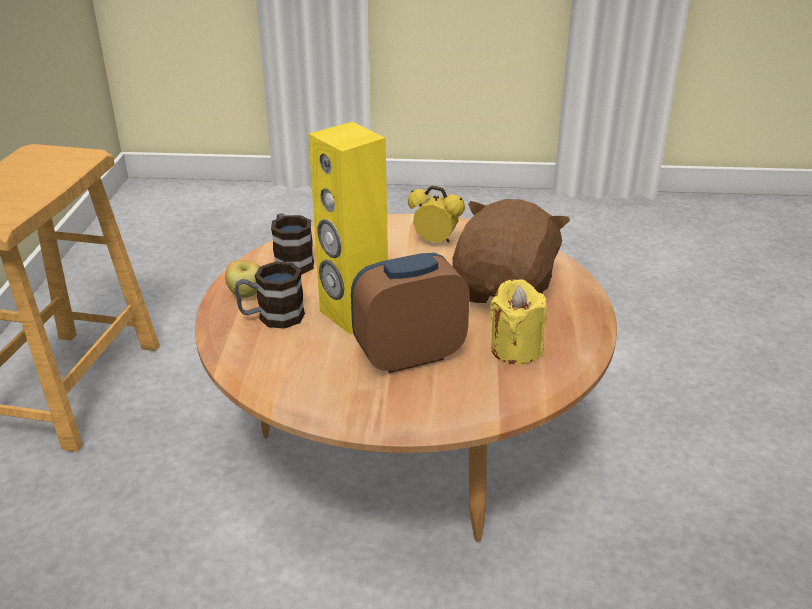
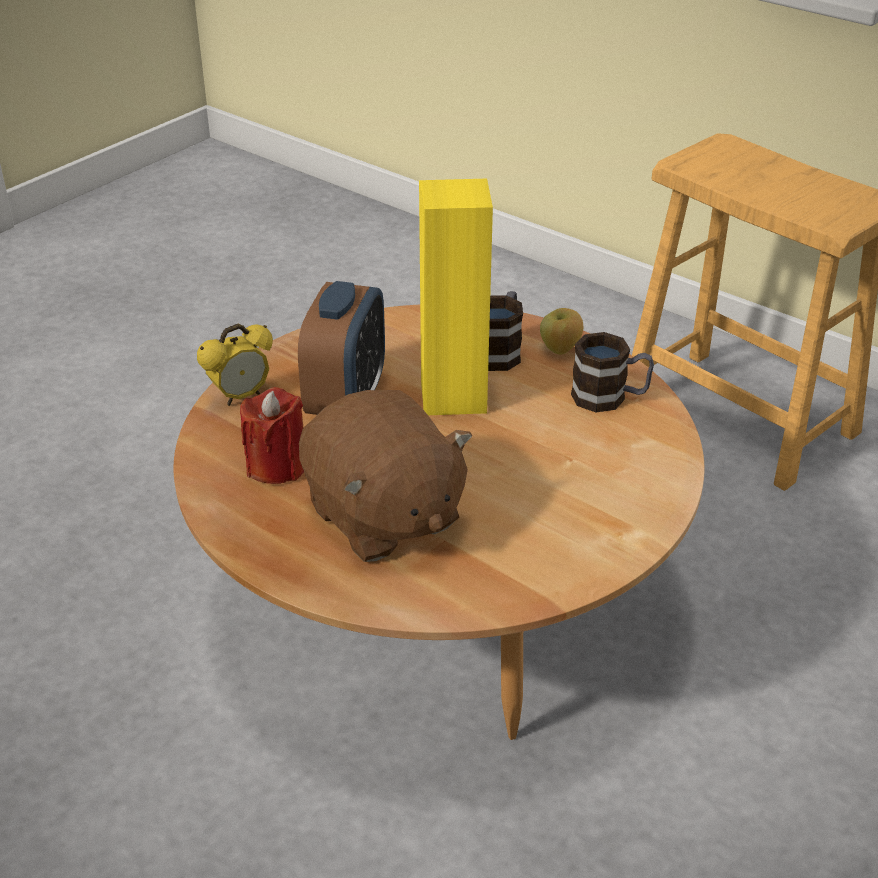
camera: 125 degrees right, 5 degrees up
alarm clock [408,185,465,243] -> alarm clock moved to [197,324,273,406]
yellow candle [490,279,547,364] -> red candle [240,387,304,484]

